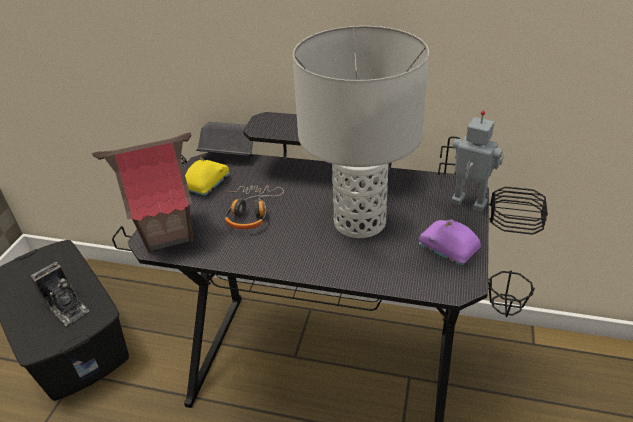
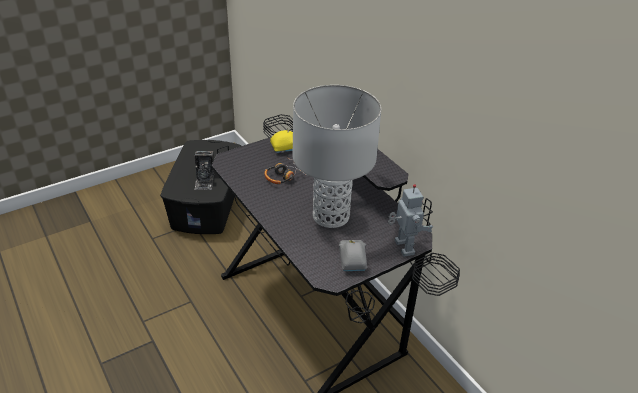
camera: 40 degrees right, 0 degrees up
toy house [92,132,193,253] -> none
purple toy car [419,219,481,265] -> grey toy car [339,240,367,271]

